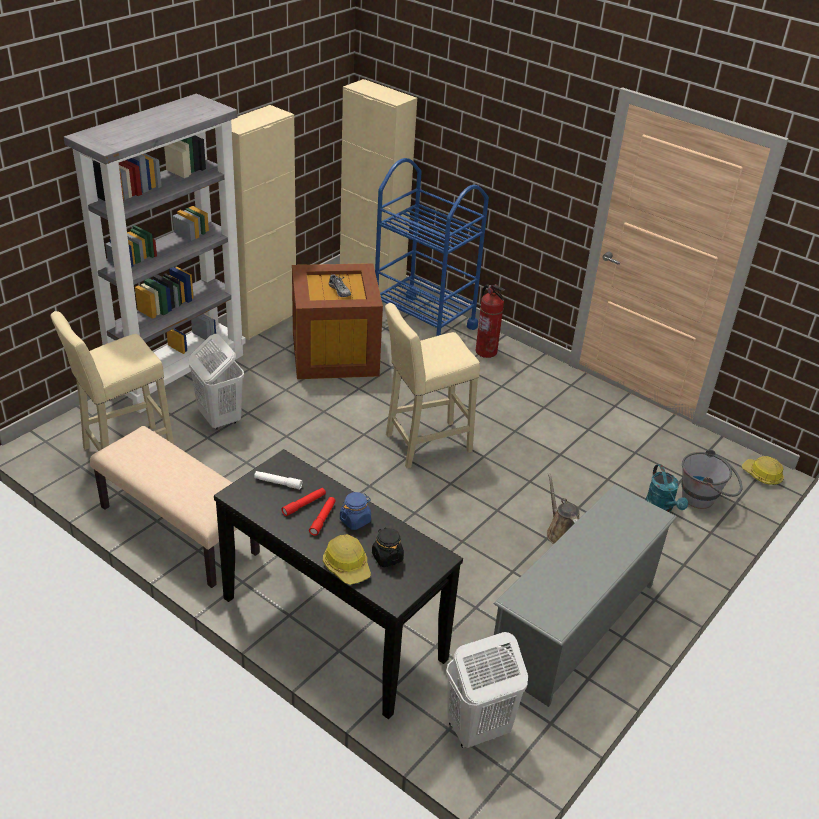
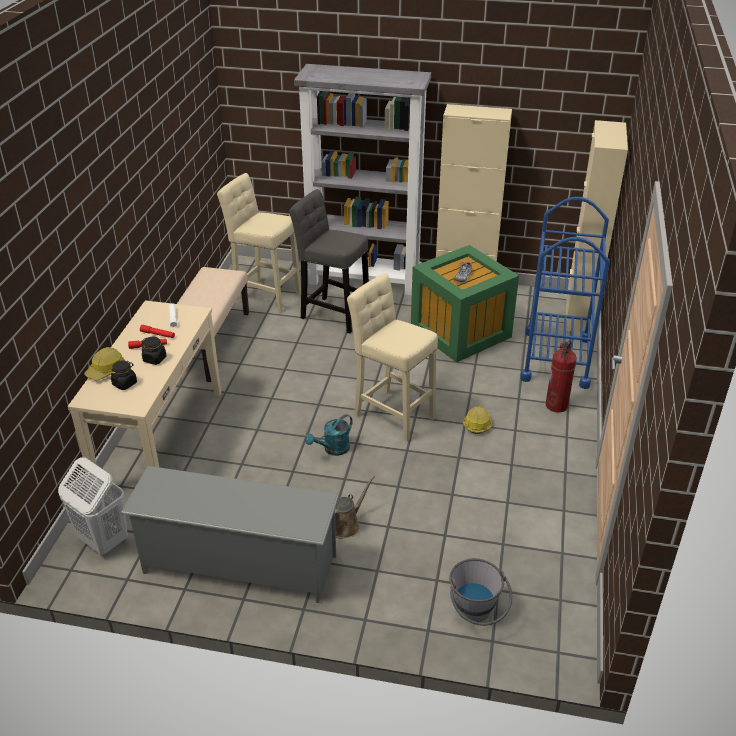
camera: 65 degrees right, 0 degrees up
white laundry basket [189,334,244,430] -> grey stool [289,189,369,334]
black console table [214,449,463,719] -> beige console table [68,300,221,472]
brown storage box [292,263,383,379] -> green storage box [411,245,519,363]
blue jar [340,492,371,530] -> black jar [141,337,167,365]
turquoise watering can [646,464,688,512] -> turquoise watering can moved to [305,414,353,456]
hard hat [742,456,784,485] -> hard hat moved to [463,407,492,434]

